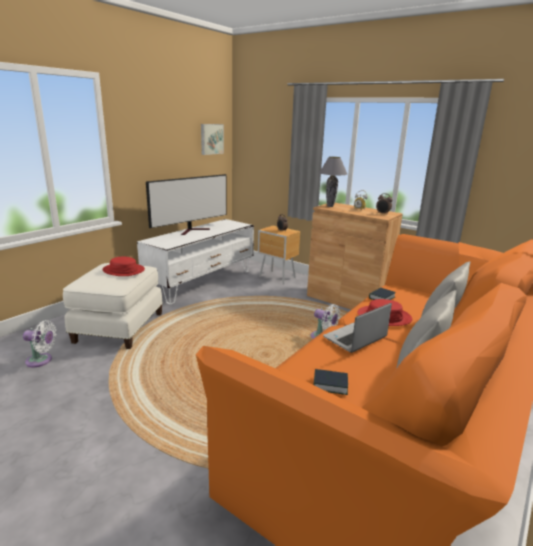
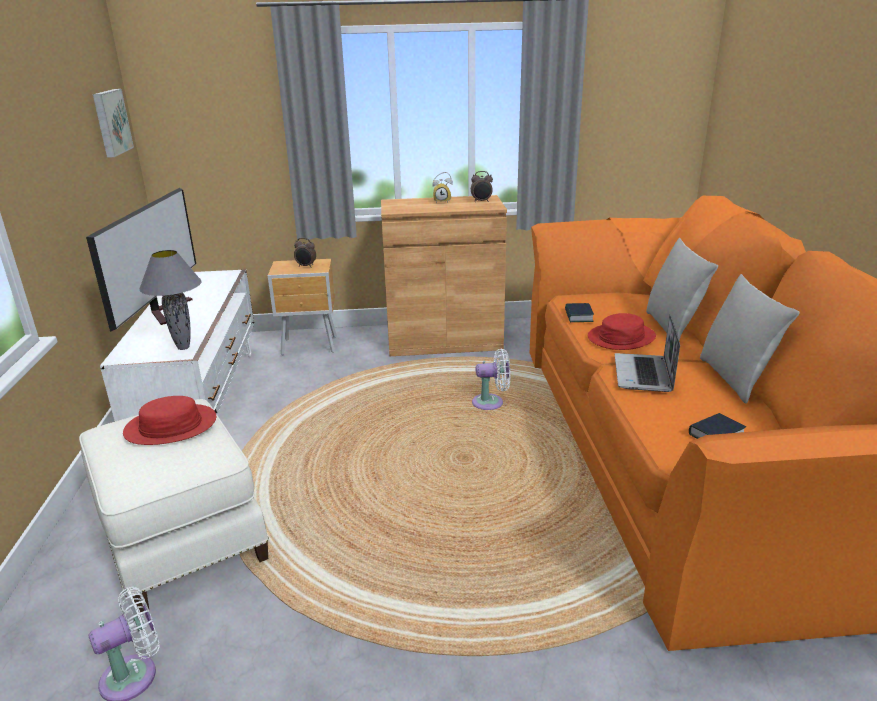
camera: 40 degrees left, 5 degrees up
grey table lamp [319,157,347,207] -> grey table lamp moved to [139,250,202,350]

